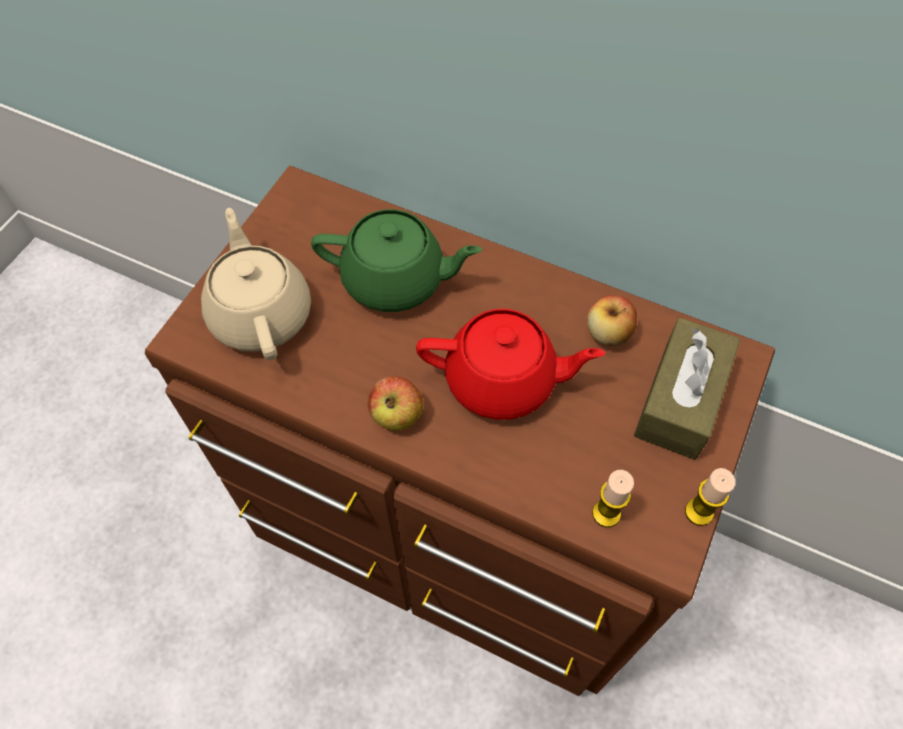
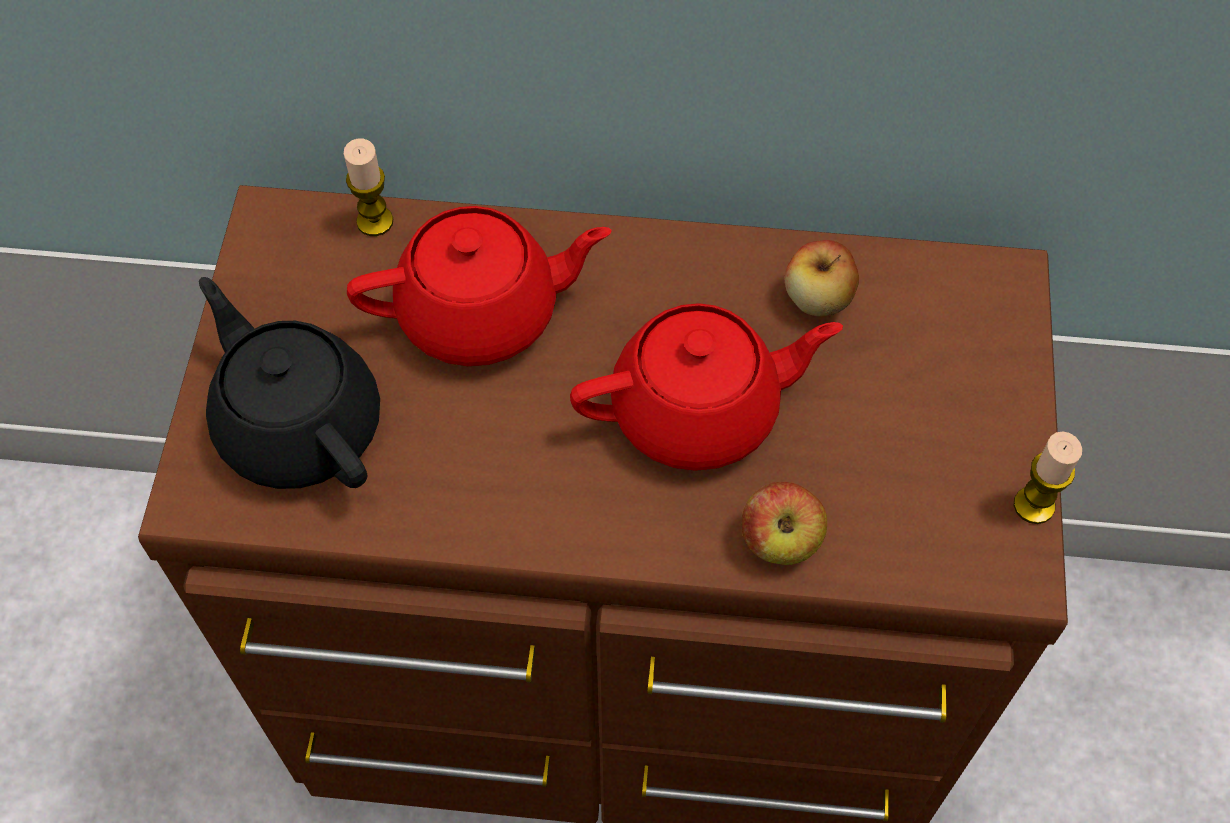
camera: 20 degrees left, 0 degrees up
beige teapot [201,208,311,360] -> black teapot [199,277,380,489]
green teapot [311,209,482,312] -> red teapot [347,206,612,366]
apple [368,376,424,430] -> apple moved to [742,482,827,565]
candle [592,470,634,527] -> candle moved to [344,138,393,236]
brown tissue box [634,317,741,460] -> none

